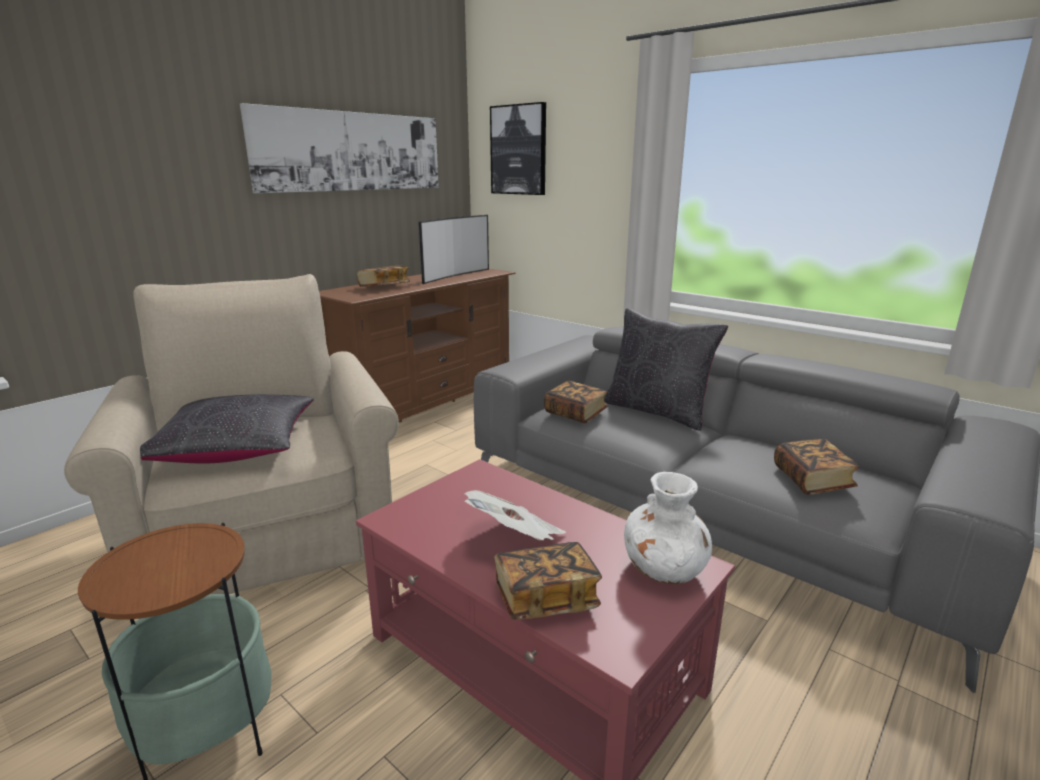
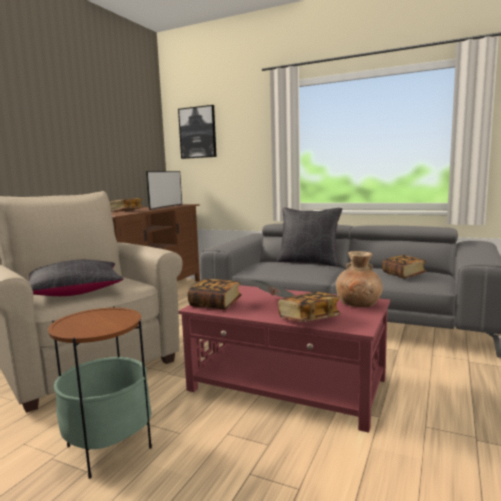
camera: 15 degrees left, 10 degrees down
picture [240,103,439,193] -> none
book [544,381,608,423] -> book moved to [187,279,242,310]
white vase [624,472,712,584] -> brown vase [336,251,383,307]

